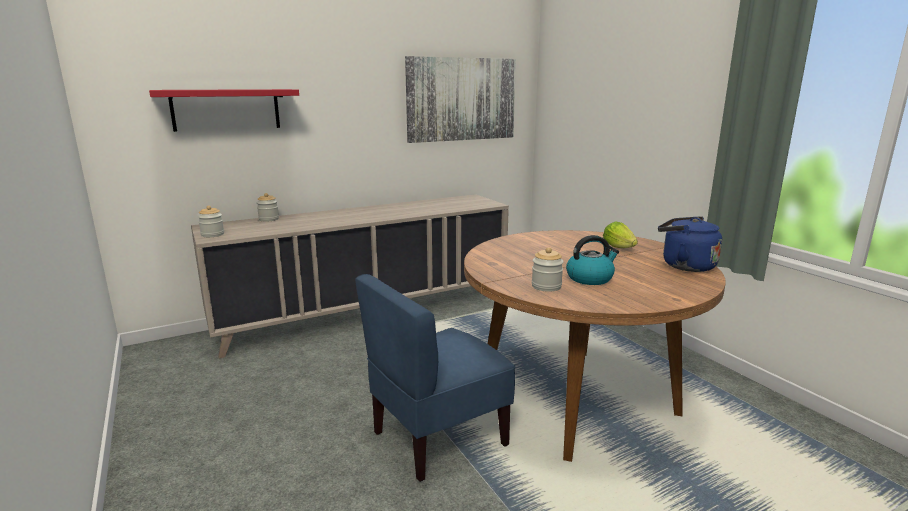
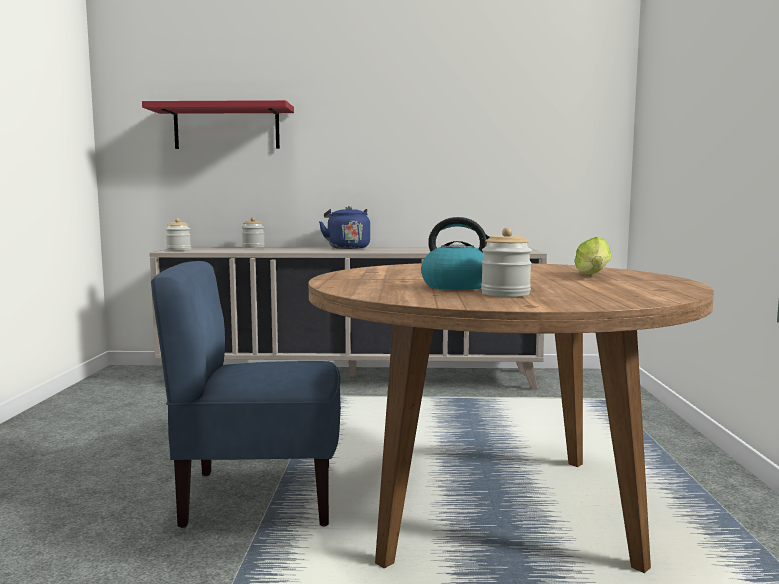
camera: 30 degrees right, 10 degrees down
picture [405,56,516,143] -> none
jar [532,247,564,292] -> jar moved to [481,227,532,297]
blue kettle [658,216,722,272] -> blue kettle moved to [319,206,370,249]

